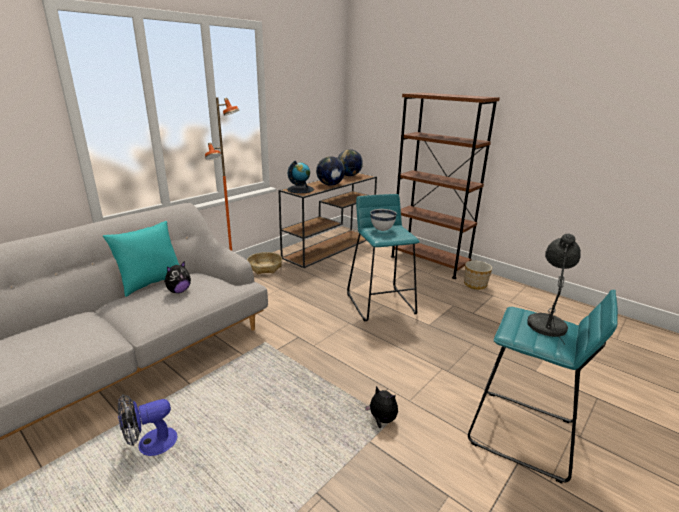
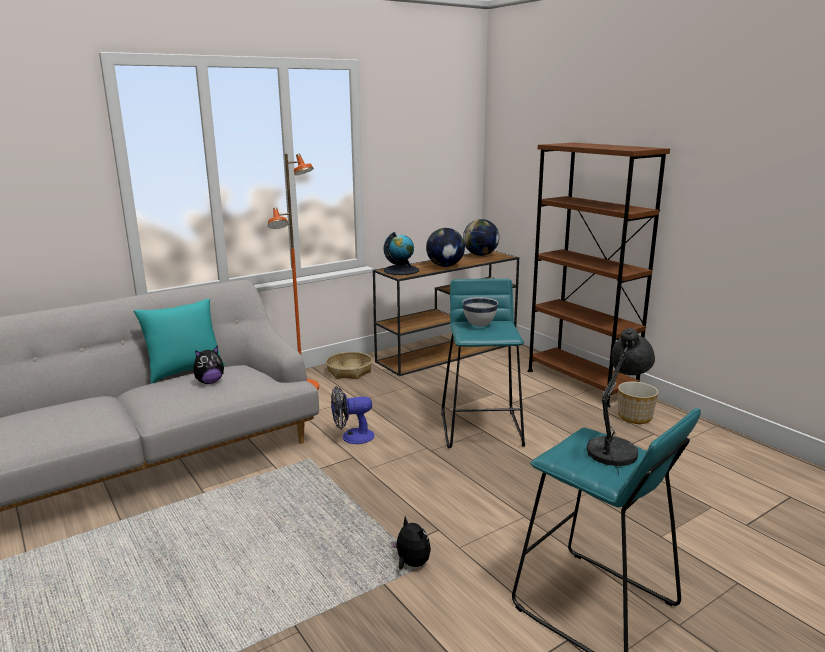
camera: 15 degrees right, 5 degrees down
fan [118,394,177,456] -> fan moved to [331,386,374,444]

